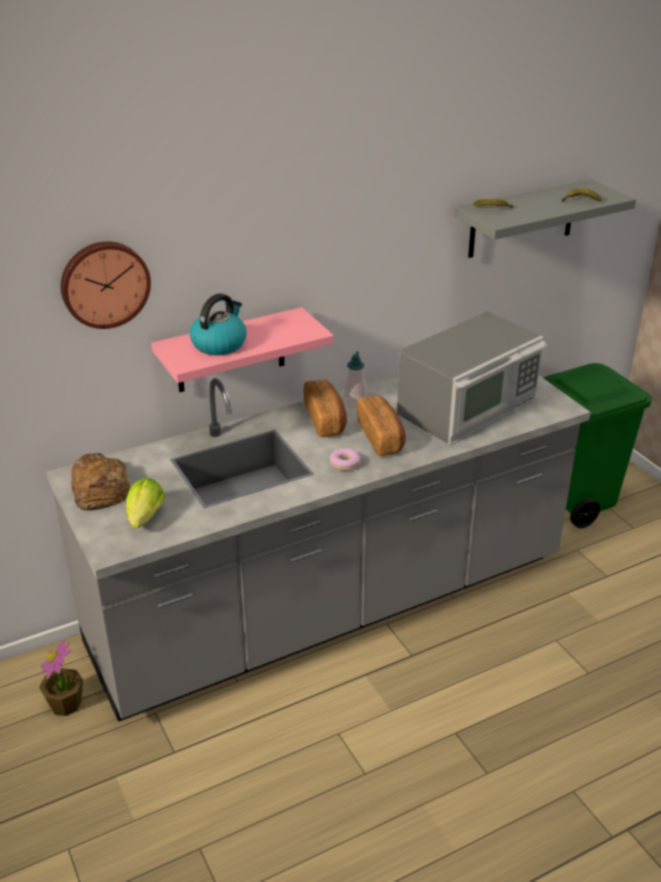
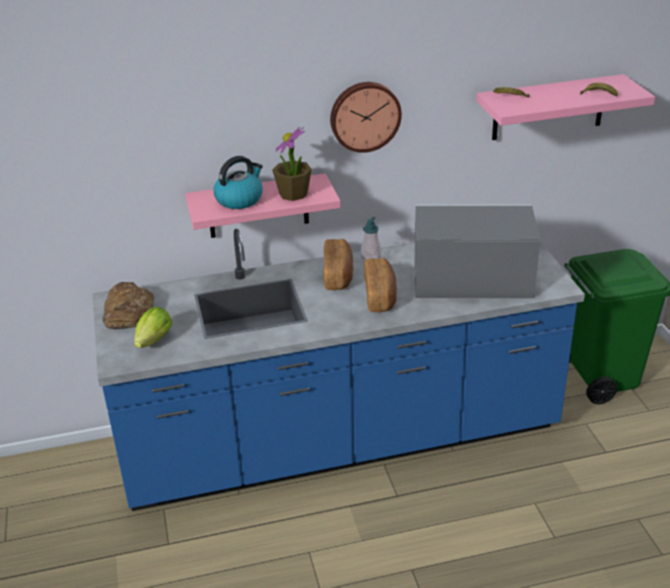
camera: 15 degrees right, 0 degrees up
potted plant [39,639,83,716] -> potted plant moved to [272,127,312,201]
grey counter [46,375,591,722] -> blue counter [92,229,585,511]
wall clock [61,241,151,329] -> wall clock moved to [330,82,402,153]
donut [329,448,361,471] -> none
microwave [397,311,547,445] -> microwave turned 150 degrees counterclockwise [414,204,541,299]
grey shelf [454,179,636,258] -> pink shelf [476,74,655,140]

